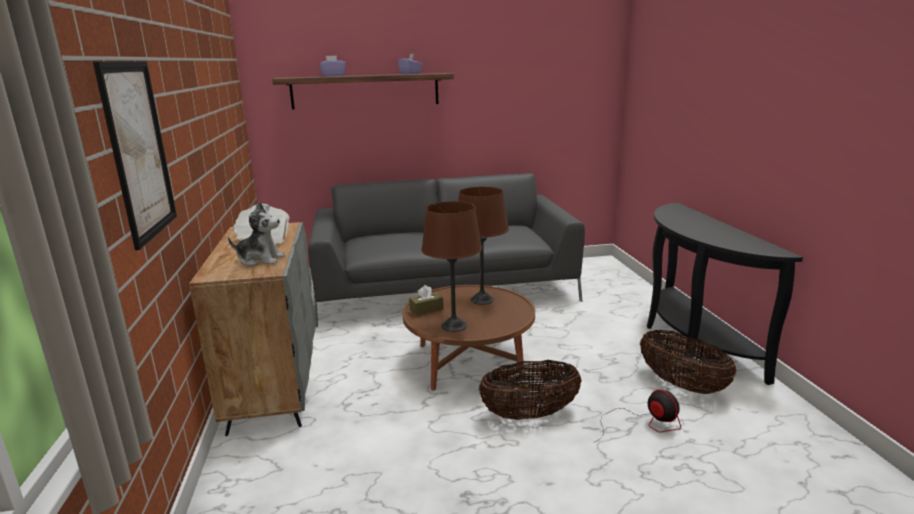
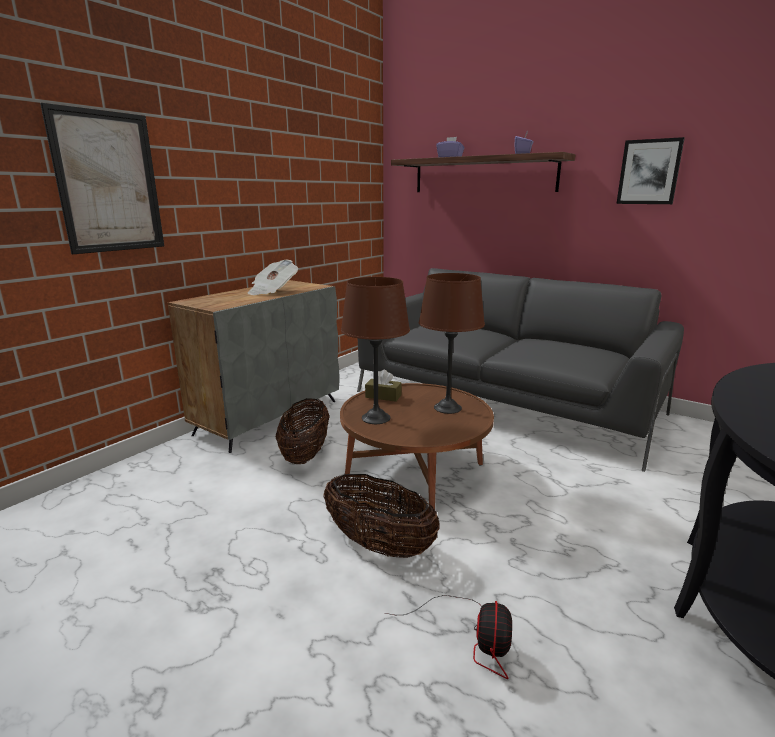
camera: 45 degrees right, 0 degrees up
plush toy [228,202,285,266] -> none
basket [640,330,737,394] -> basket moved to [276,398,330,464]
none -> picture [616,137,685,204]

